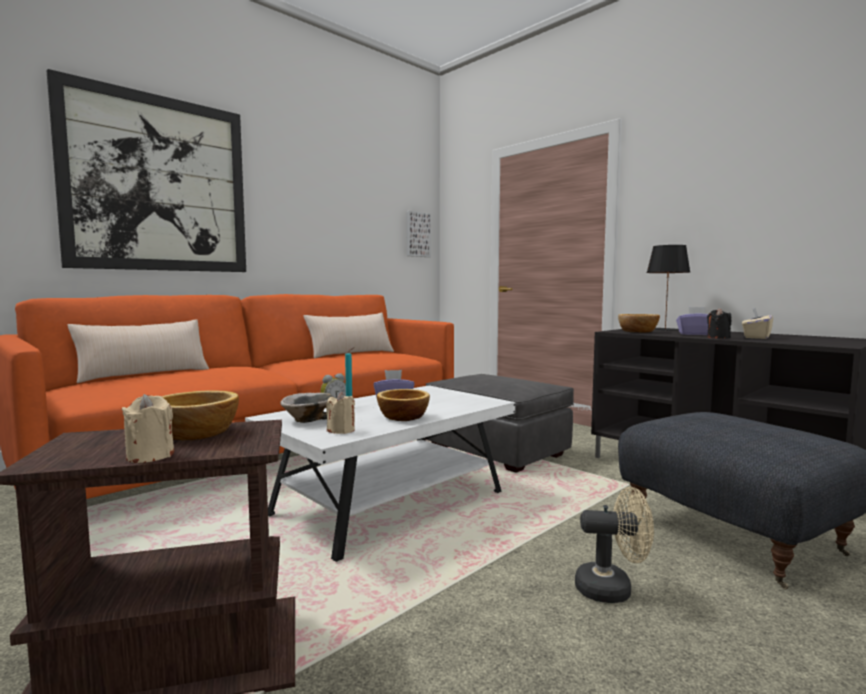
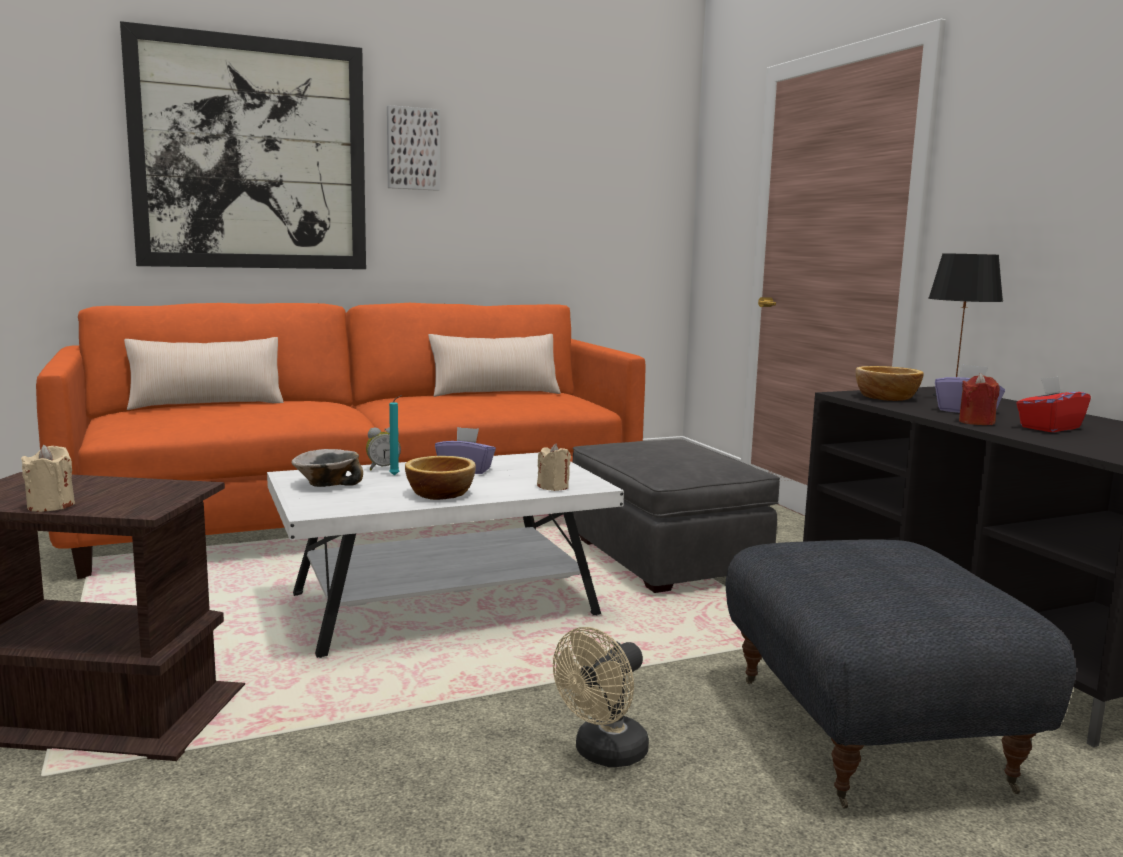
camera: 20 degrees right, 5 degrees up
bowl [161,391,239,440] -> none
beige candle [326,392,355,434] -> beige candle moved to [537,443,571,491]
picture [406,211,431,257] -> picture moved to [387,105,440,191]
beige fan [575,487,654,603] -> beige fan turned 105 degrees clockwise [553,627,649,767]
black candle [707,308,731,338] -> red candle [959,373,1000,425]
beige tissue box [742,308,773,339] -> red tissue box [1016,376,1091,432]

